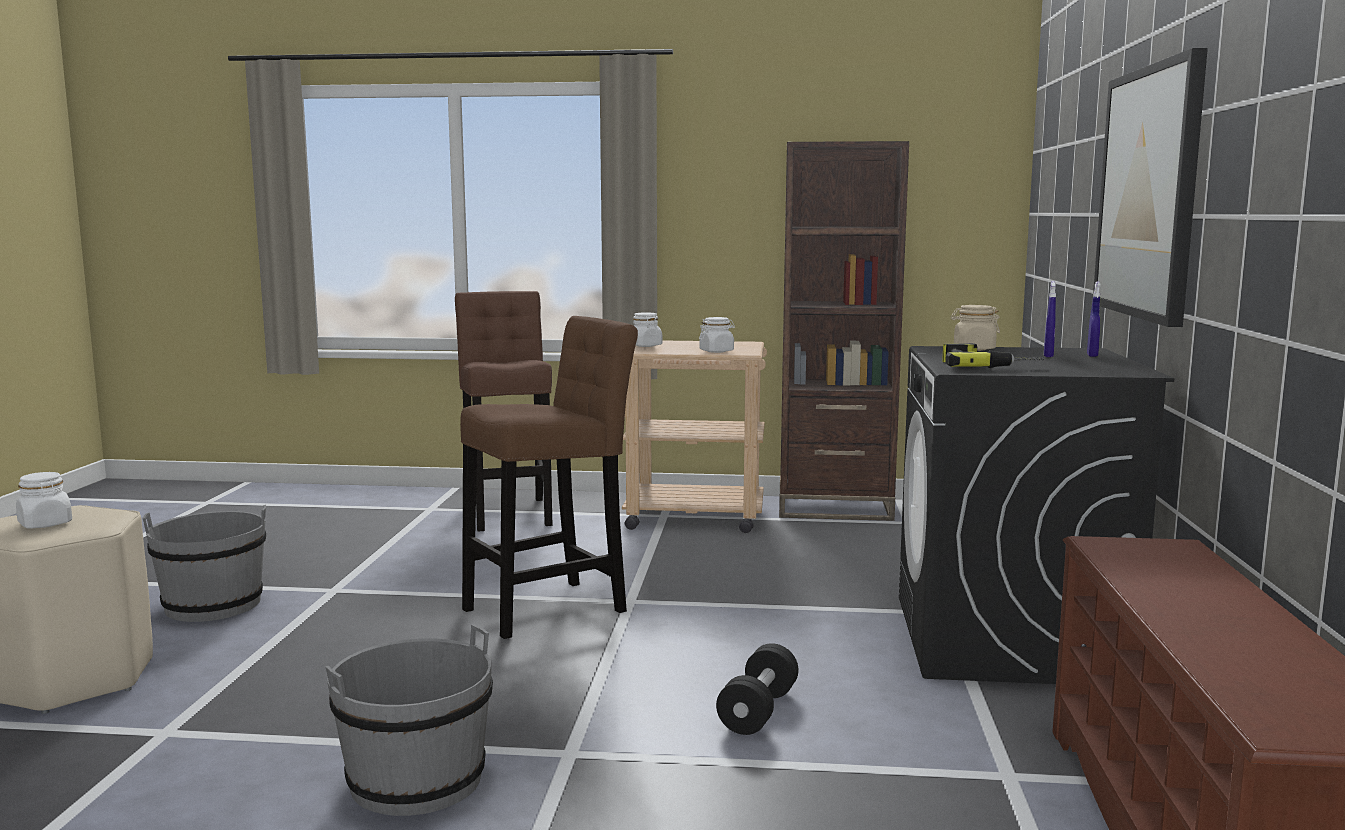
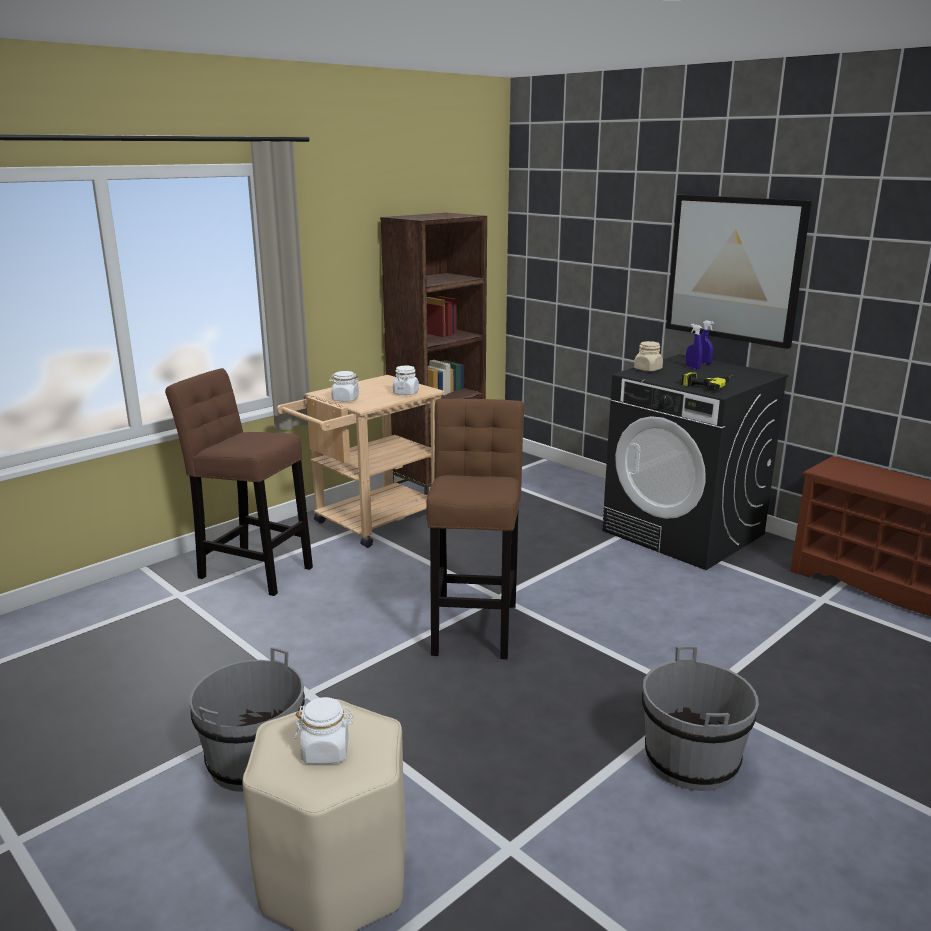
camera: 50 degrees left, 10 degrees up
black dumbbell [716,643,799,735] -> none

